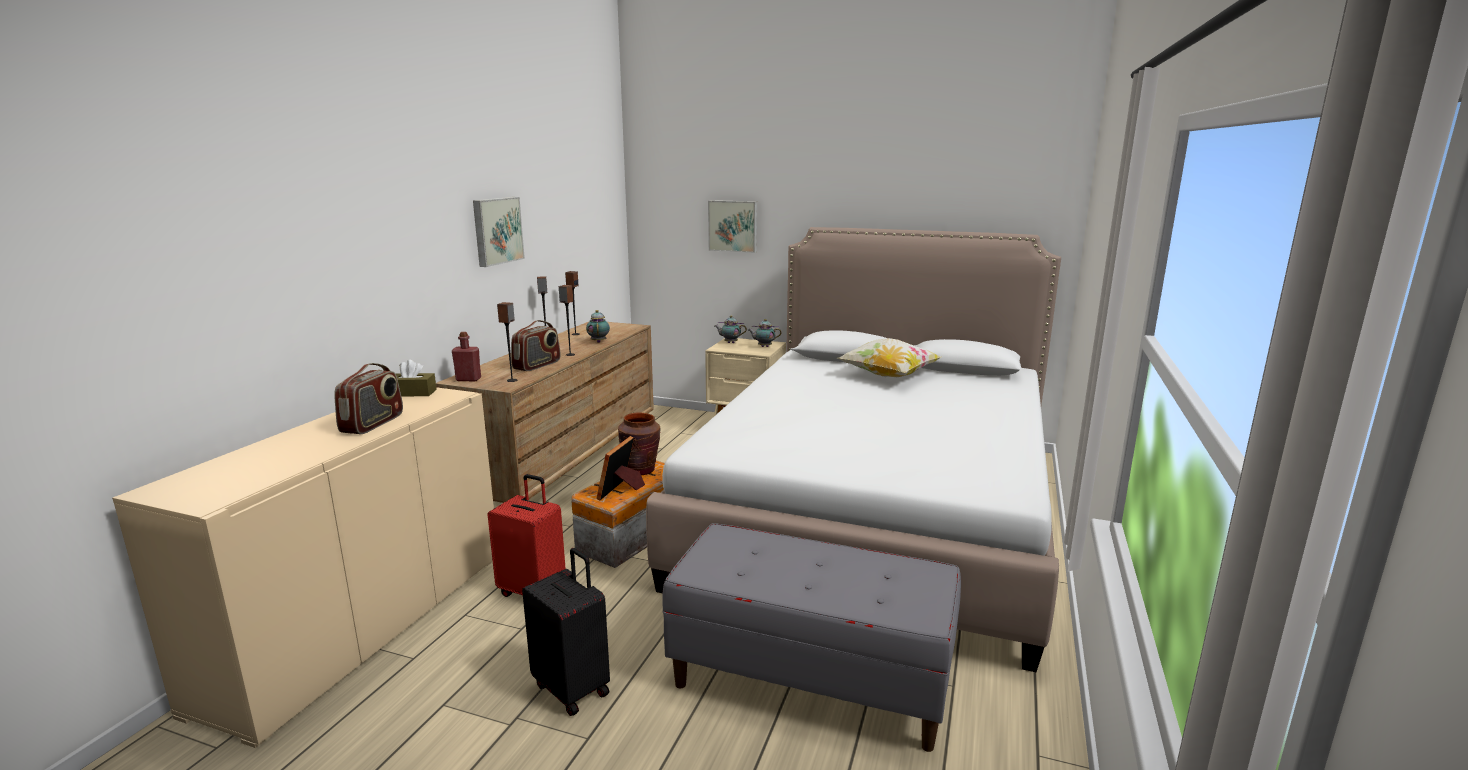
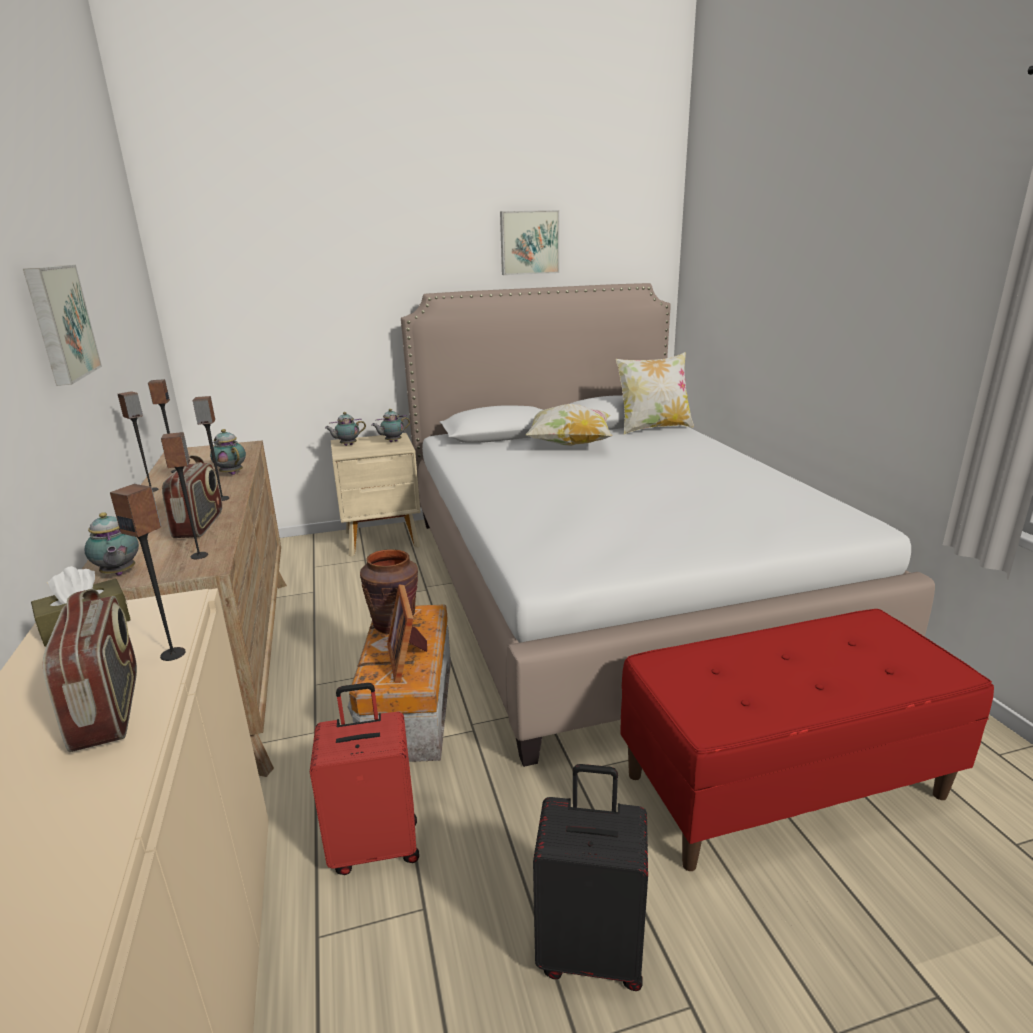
camera: 35 degrees left, 5 degrees up
red bottle [452,332,481,381] -> teapot [84,512,139,576]
grey bench [662,523,961,752] -> red bench [620,609,994,871]
picture [708,200,757,253] -> picture moved to [500,210,559,275]
none -> speaker [110,484,186,661]
none -> pillow [616,352,694,434]

